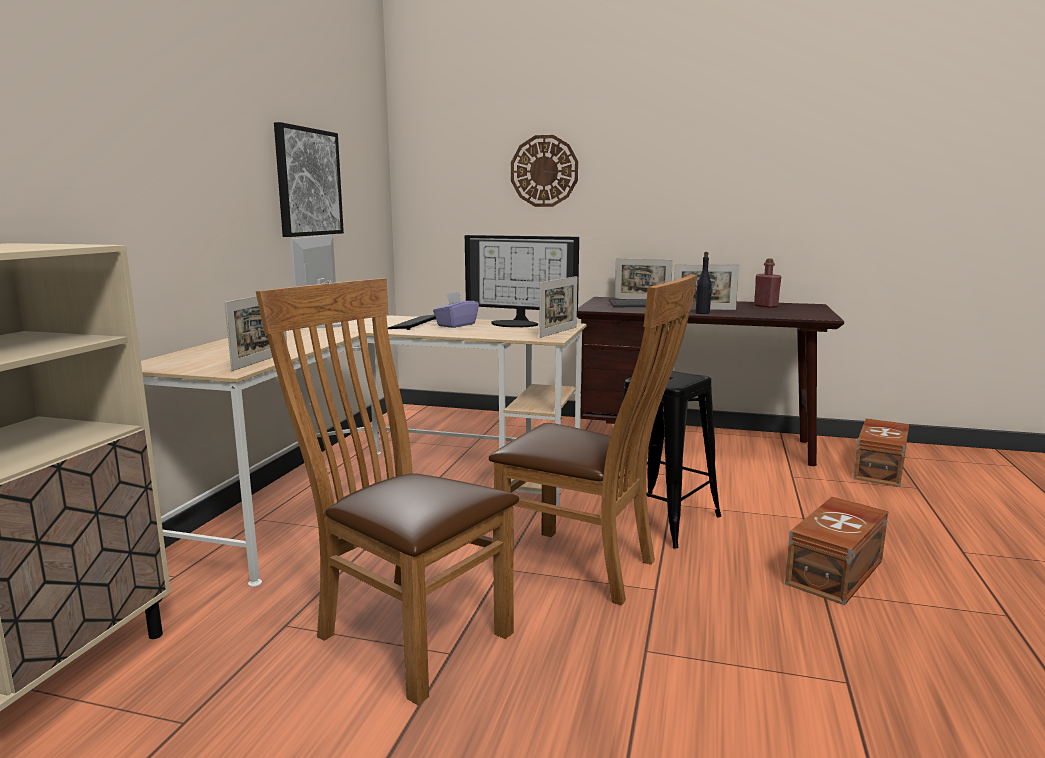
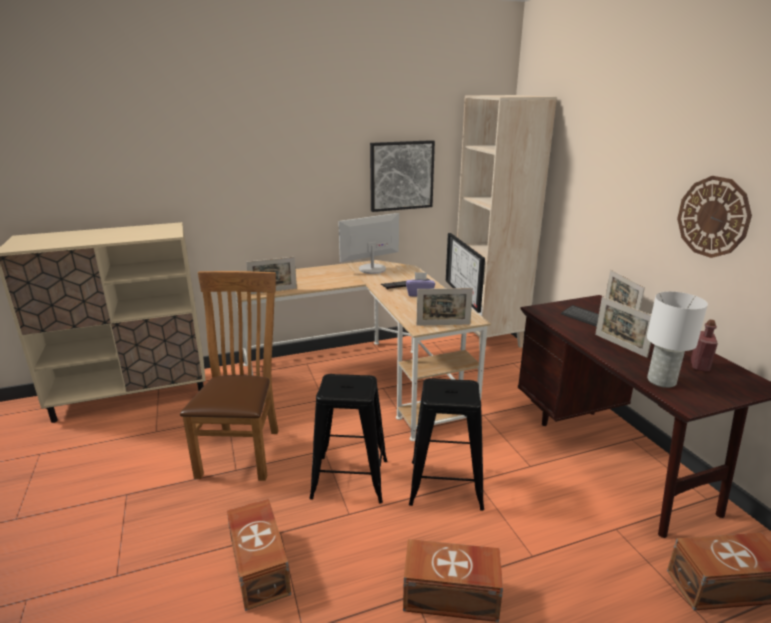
camera: 55 degrees right, 10 degrees up
brown chair [489,274,697,606] -> black stool [309,374,387,503]
wall clock [511,135,578,207] -> wall clock moved to [677,176,752,258]
black bottle [696,252,712,314] -> none
none -> brown storage box [227,499,291,611]
none -> beige bookcase [457,95,557,350]
none -> white table lamp [647,291,708,388]

